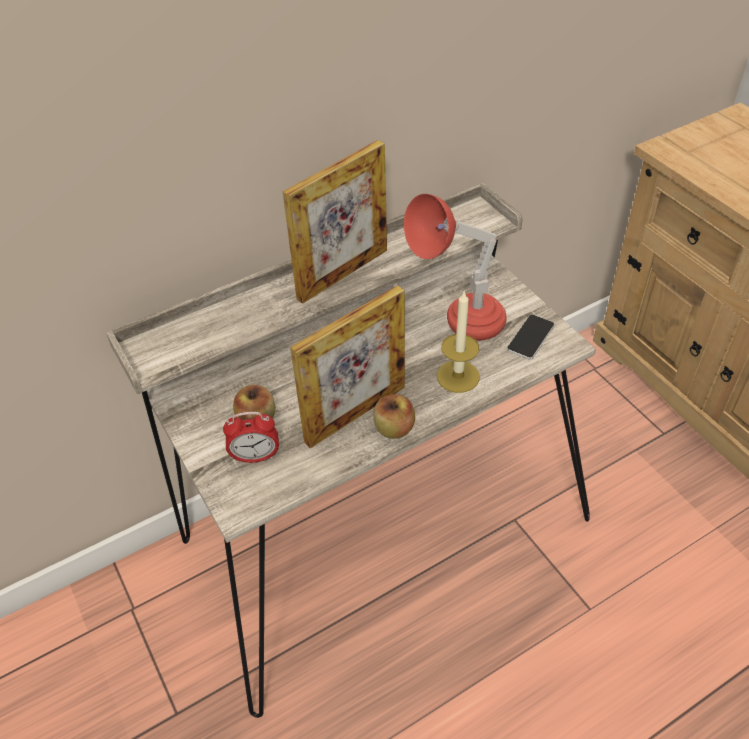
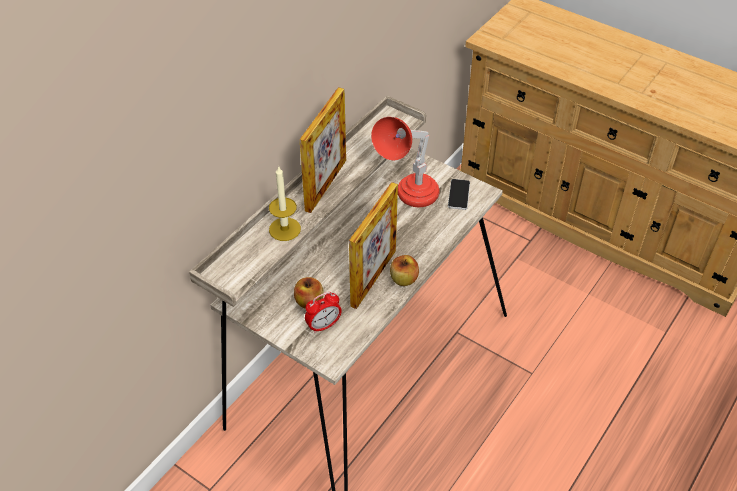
camera: 25 degrees left, 0 degrees up
candle [437,290,480,393] -> candle moved to [269,165,301,241]

